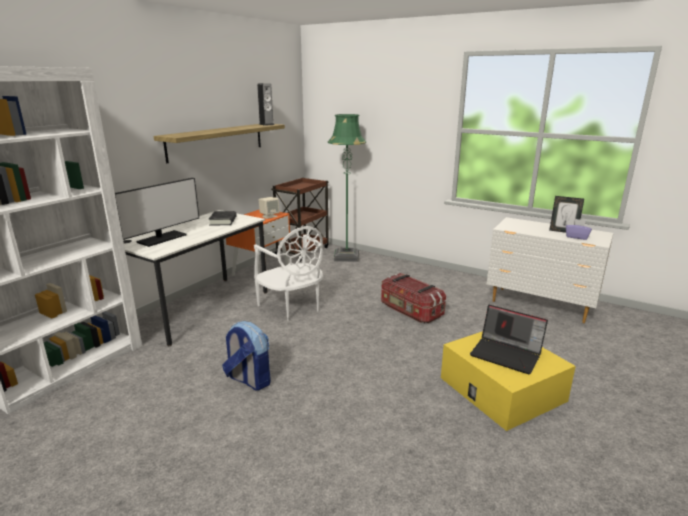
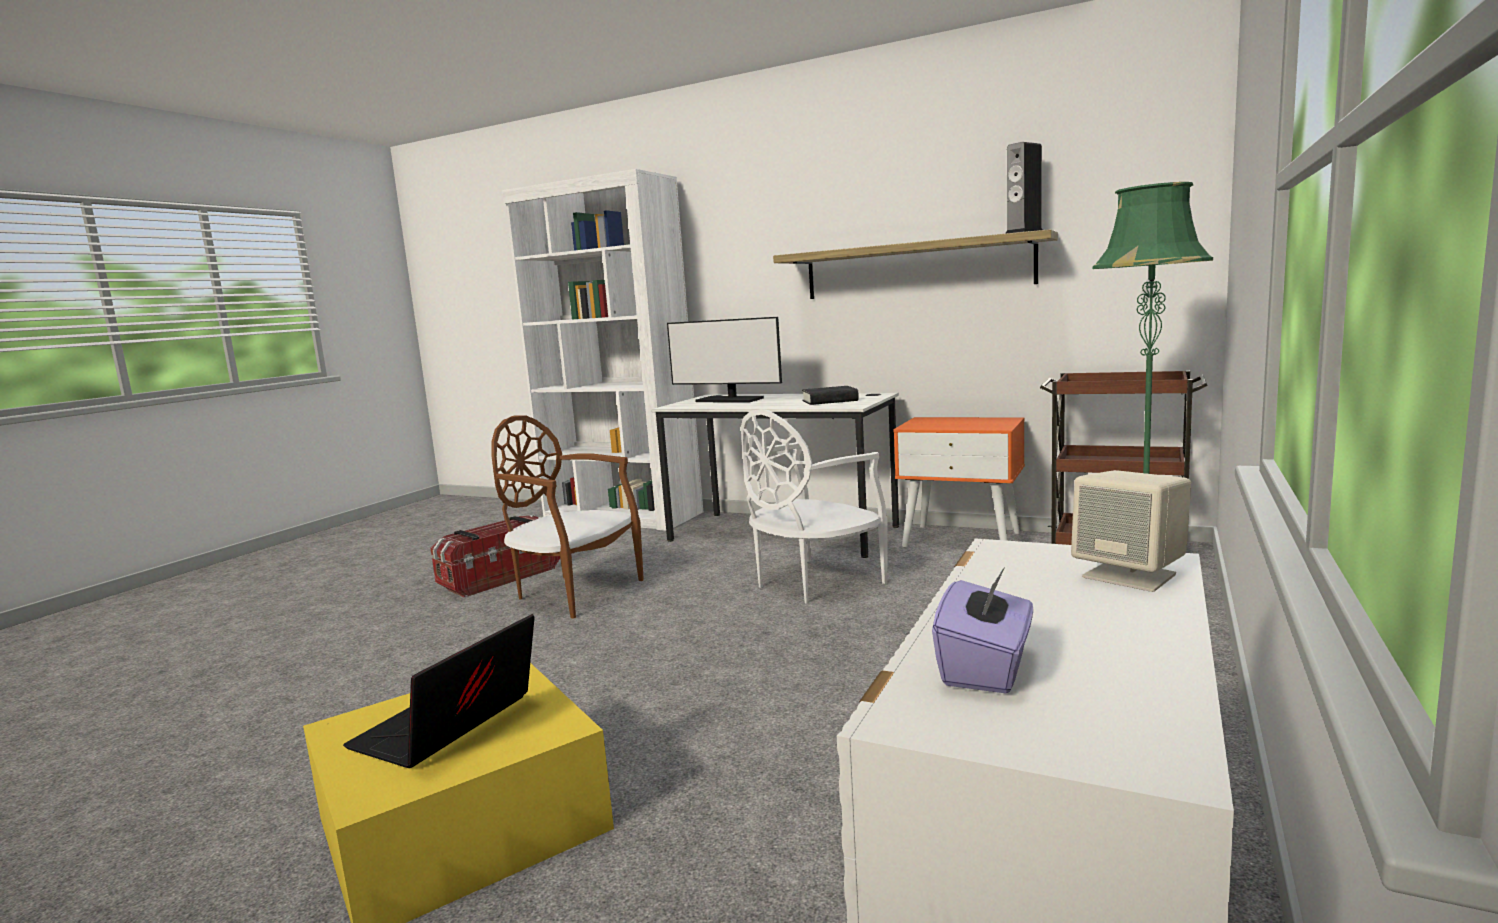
camera: 85 degrees right, 10 degrees down
backpack [222,321,271,390] -> brown chair [491,416,644,618]
beige speaker [258,197,280,219] -> beige speaker moved to [1071,470,1191,592]
storage box [381,273,446,323] -> storage box moved to [430,515,560,597]
picture frame [549,196,584,233] -> none

